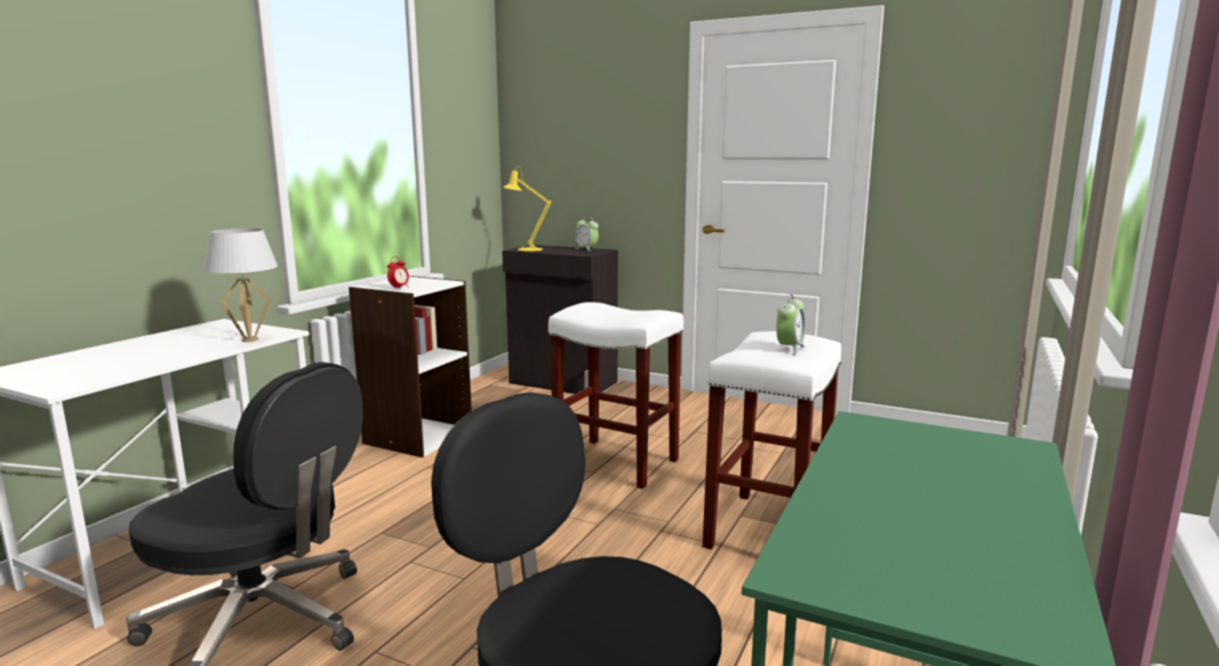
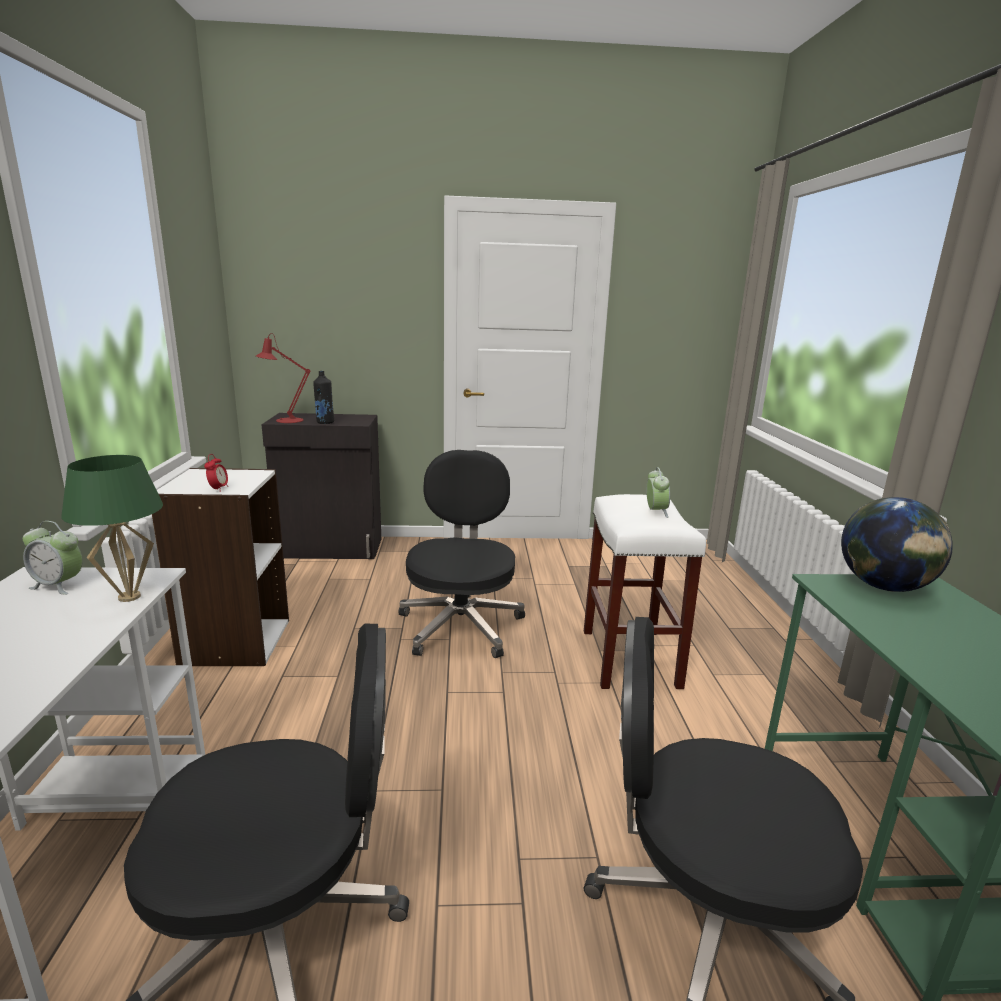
camera: 30 degrees left, 5 degrees up
white table lamp [204,228,278,342] -> green table lamp [61,455,163,602]
yellow table lamp [503,166,551,251] -> red table lamp [256,333,310,423]
white stool [548,302,684,489] -> black office chair [398,450,525,658]
alarm clock [575,216,599,251] -> alarm clock moved to [23,521,83,595]
none -> black bottle [313,371,334,424]
none -> globe [841,497,953,592]

